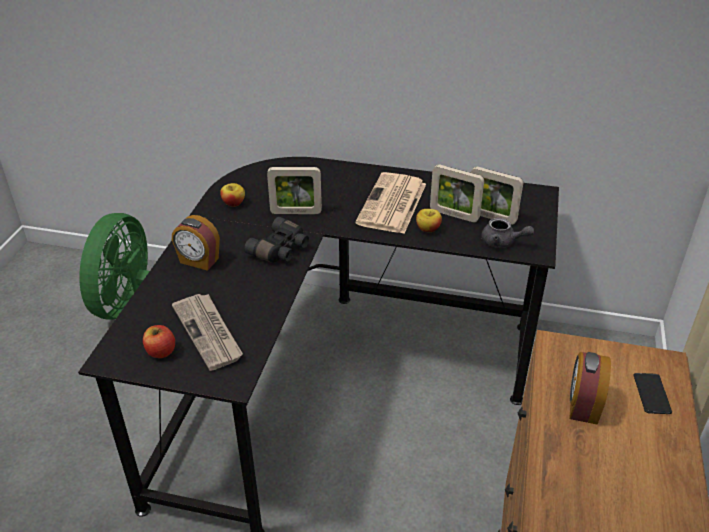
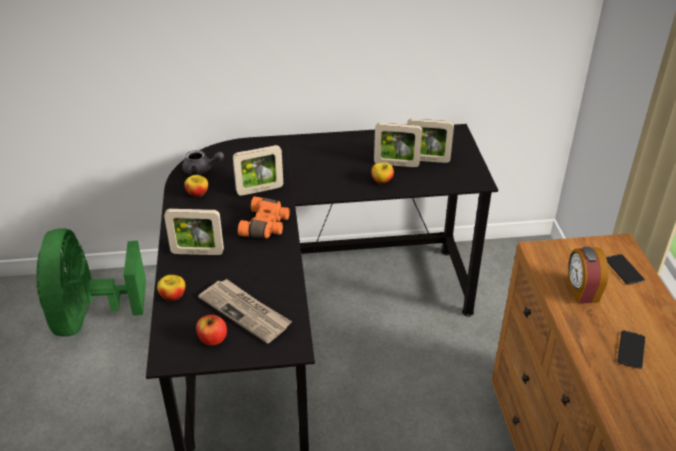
camera: 20 degrees left, 0 degrees up
alarm clock [172,215,220,271] -> picture frame [164,209,224,255]
black binoculars [244,217,309,262] -> orange binoculars [238,197,290,238]
newspaper [355,172,426,234] -> none
grey teapot [481,218,534,248] -> grey teapot moved to [182,150,224,175]
none -> apple [157,275,185,301]
none -> phone [617,330,645,369]

